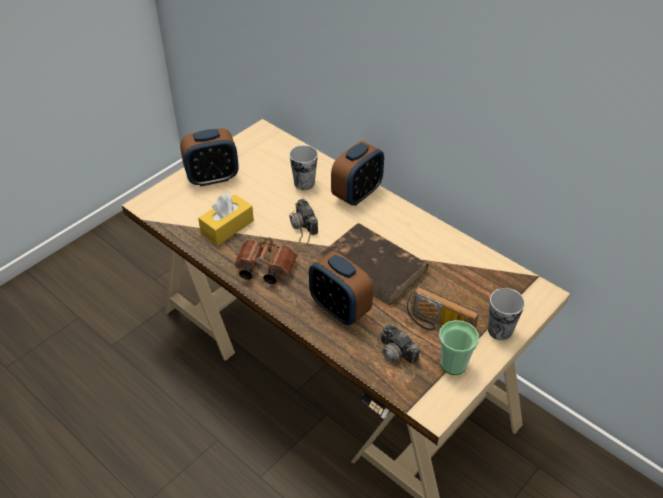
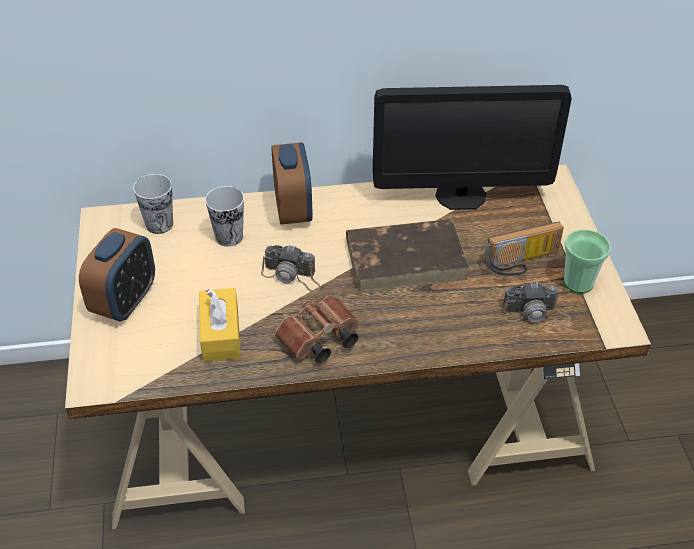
camera: 50 degrees left, 0 degrees up
alarm clock [309,251,373,325] -> none
cup [488,288,525,340] -> cup moved to [133,174,173,234]
none -> monitor [373,85,572,210]

